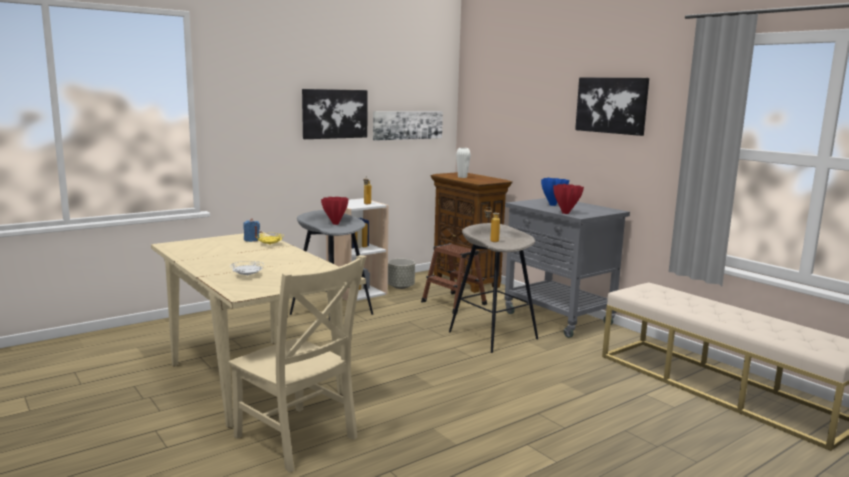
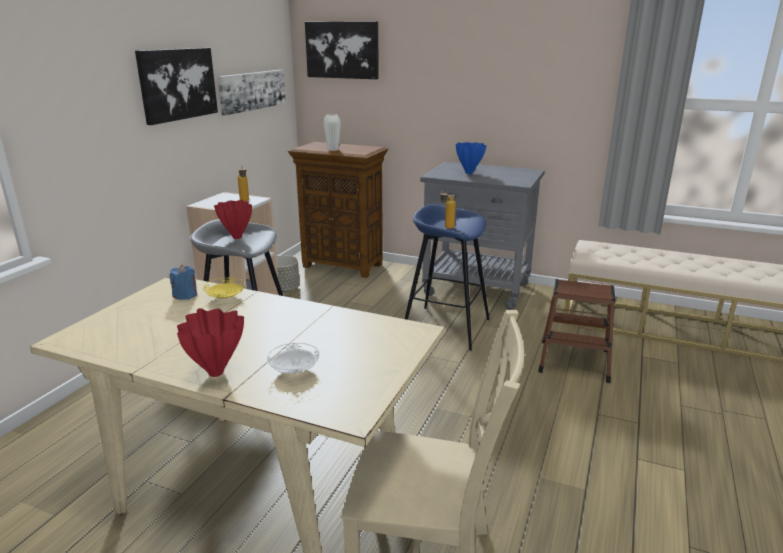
camera: 30 degrees left, 10 degrees up
brown step ladder [421,243,487,314] -> brown step ladder moved to [538,279,616,383]
grey stool [449,223,538,353] -> blue stool [405,204,489,351]
red vase [553,184,584,214] -> red vase moved to [177,308,244,377]
picture [575,77,649,136] -> picture moved to [305,21,379,79]

